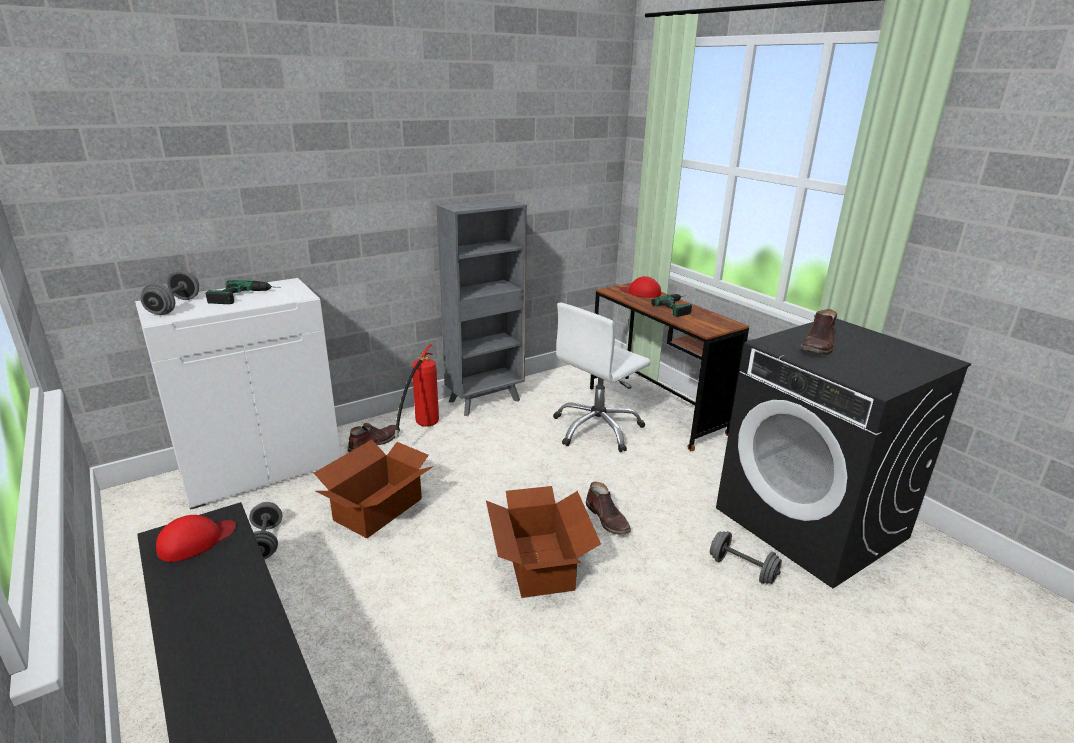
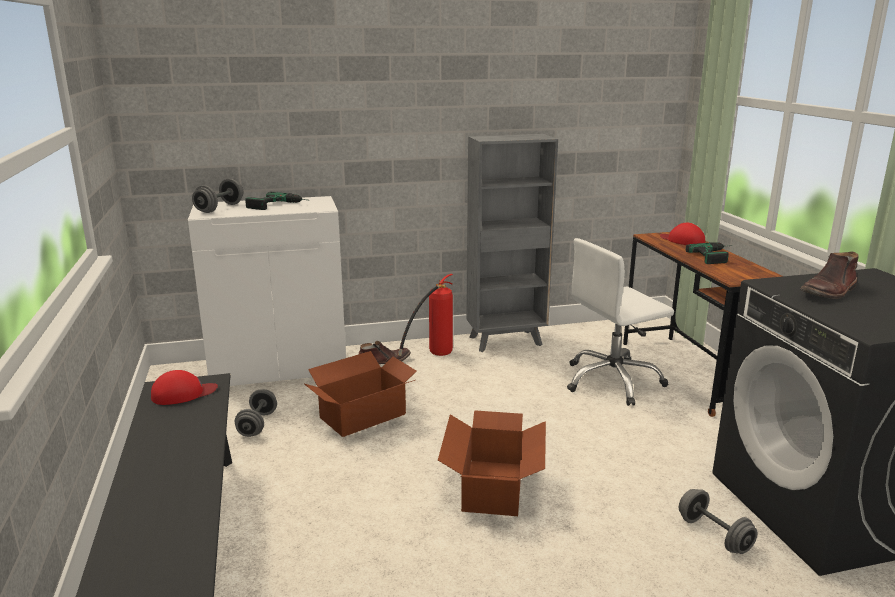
camera: 20 degrees right, 5 degrees down
brown boot [586,482,631,535] -> none

